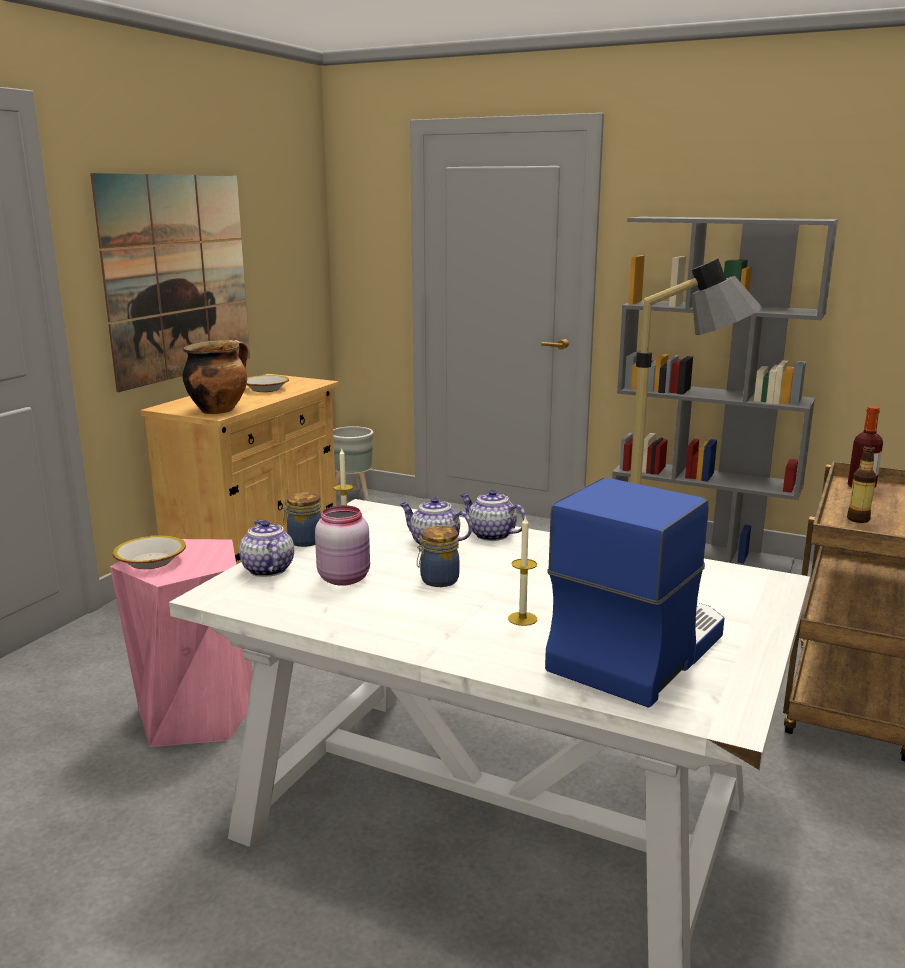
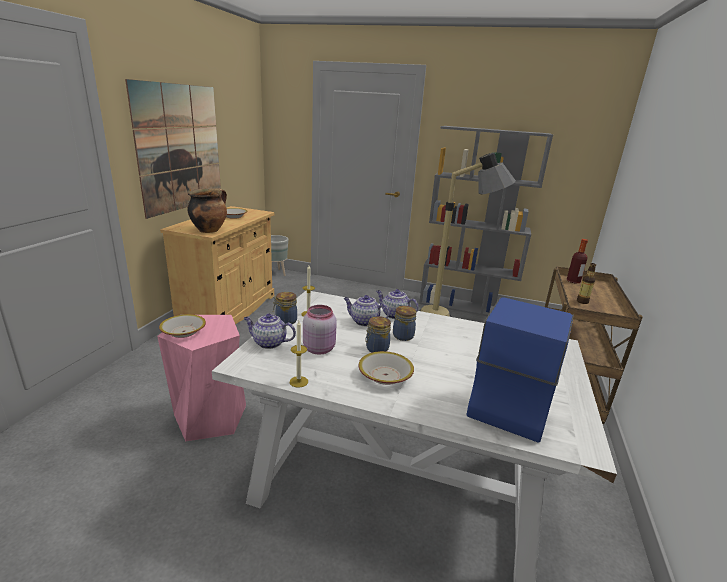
camera: 10 degrees left, 5 degrees up
teapot [239,520,294,577] -> teapot turned 45 degrees counterclockwise [244,313,296,349]
candle [508,515,537,626] -> candle moved to [290,321,308,388]
none -> bowl [358,351,414,385]
none -> jar [393,306,417,341]

